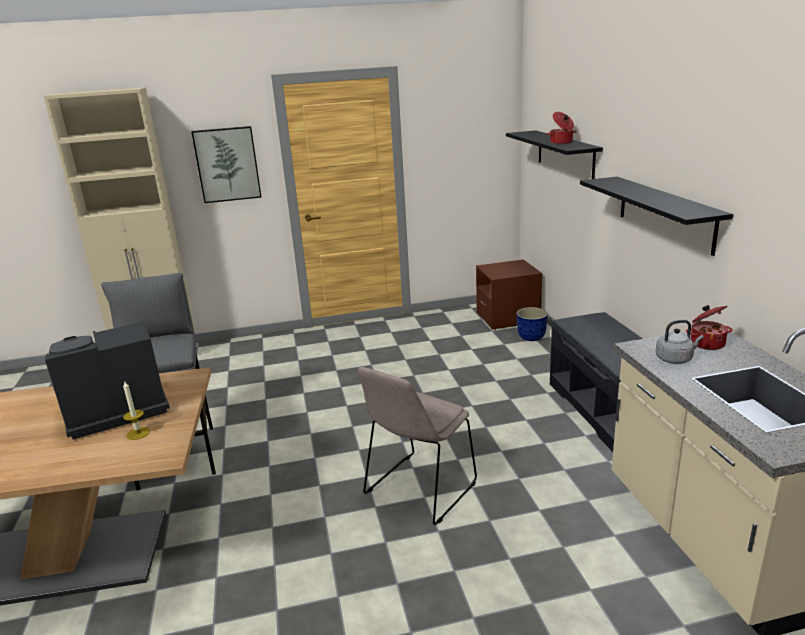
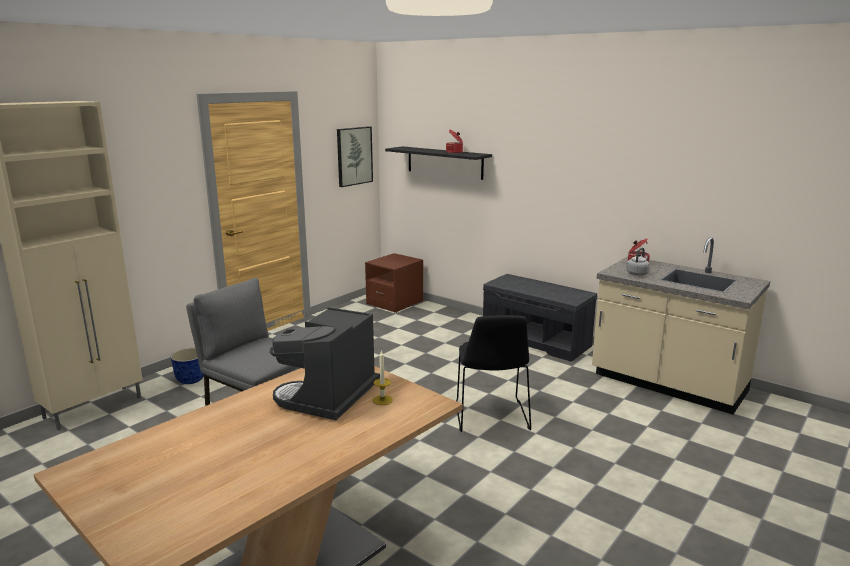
camera: 40 degrees left, 5 degrees down
picture [191,126,261,203] -> picture moved to [337,126,373,187]
beige chair [358,367,477,525] -> black chair [456,315,531,432]
planter [516,307,548,341] -> planter moved to [170,348,204,384]
black shelf [580,177,733,256] -> none

